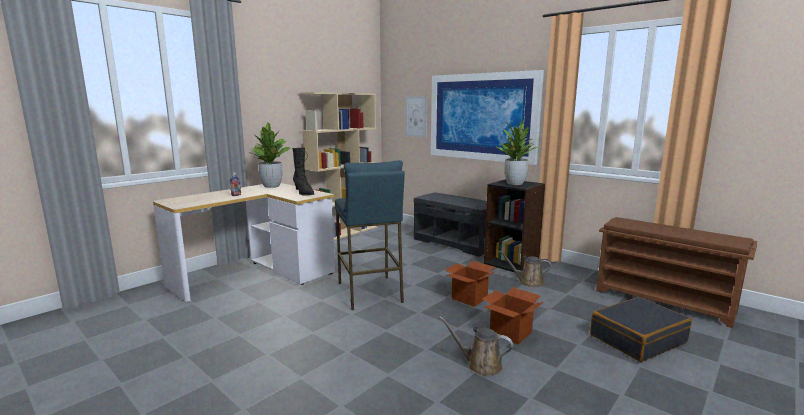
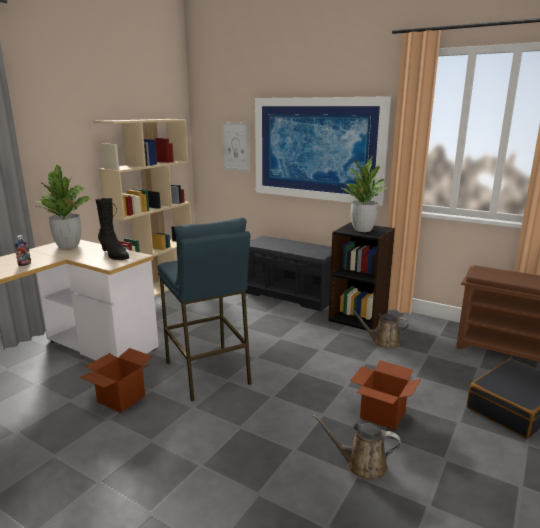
camera: 10 degrees left, 5 degrees up
cardboard box [445,261,496,307] -> cardboard box moved to [80,348,153,413]

